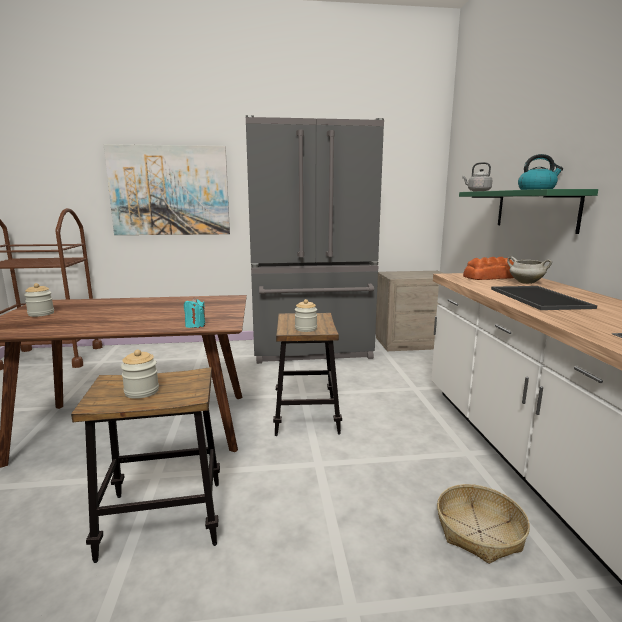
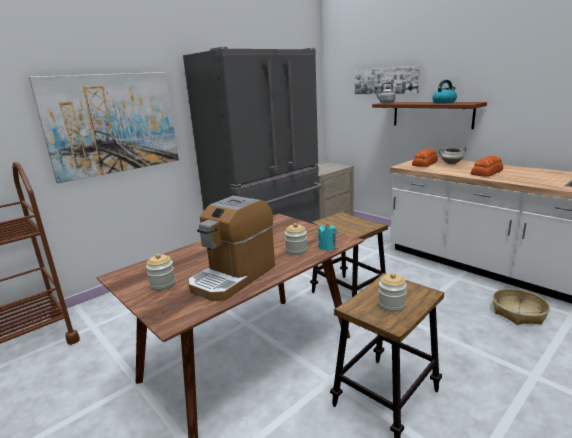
camera: 35 degrees left, 5 degrees up
jar [295,299,317,332] -> jar moved to [285,223,307,255]
green shelf [459,189,598,234] -> brown shelf [372,102,487,129]
tray [491,286,597,310] -> bread [471,156,503,177]
none -> coffee machine [188,196,275,301]
none -> picture [355,66,420,94]

